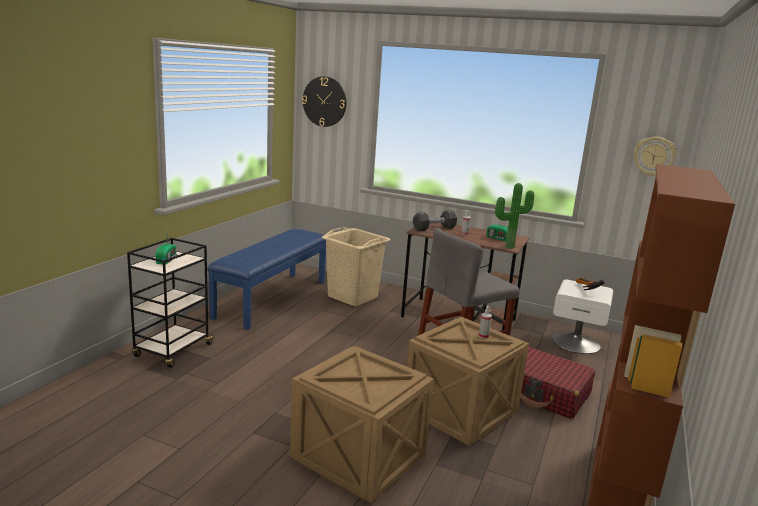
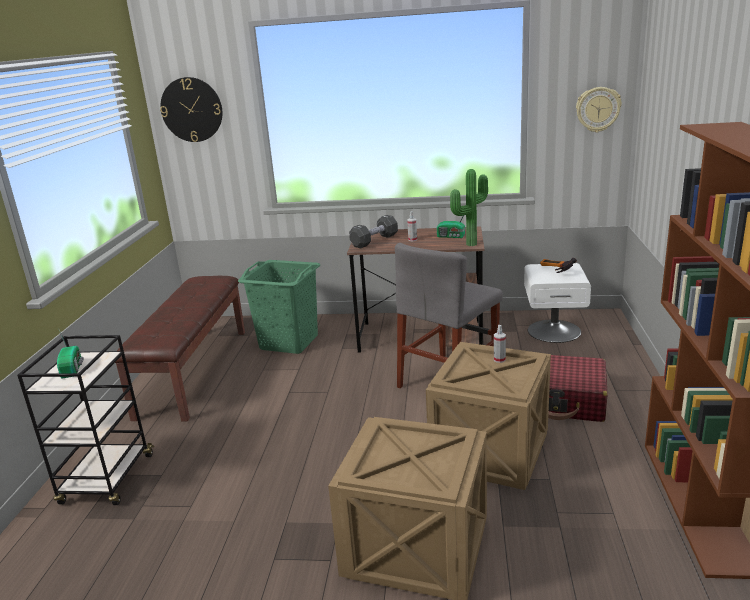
camera: 15 degrees left, 5 degrees up
blue bench [207,229,326,330] -> brown bench [115,276,245,421]
beige laundry basket [322,227,391,306] -> green laundry basket [238,260,320,354]

